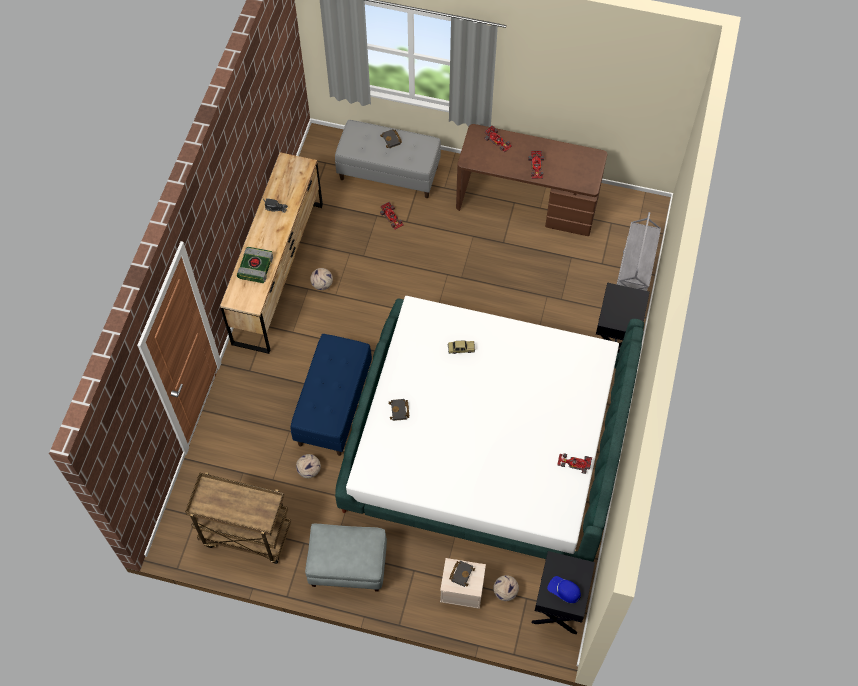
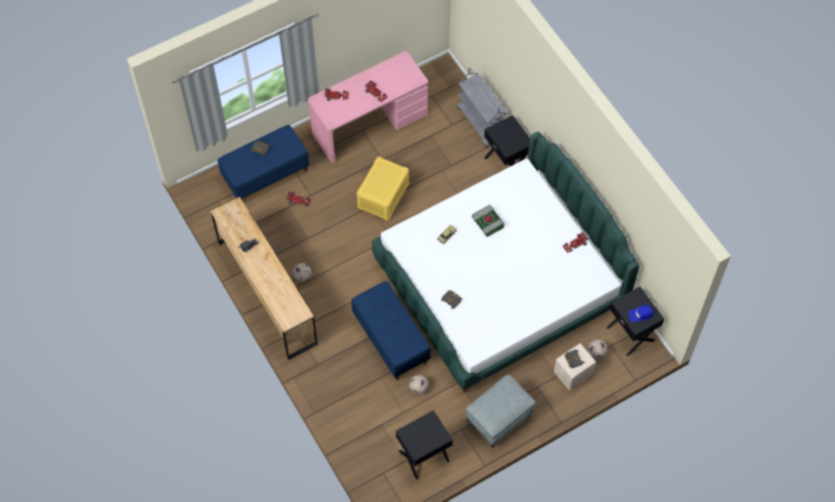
camera: 45 degrees left, 0 degrees up
brown cart [185,472,291,564] -> black nightstand [396,410,453,479]
book [237,247,273,283] -> book moved to [472,205,505,237]
grey bench [335,120,441,198] -> blue bench [218,125,309,199]
brown desk [456,124,607,236] -> pink desk [308,51,428,163]
none -> yellow storage box [356,157,409,220]

